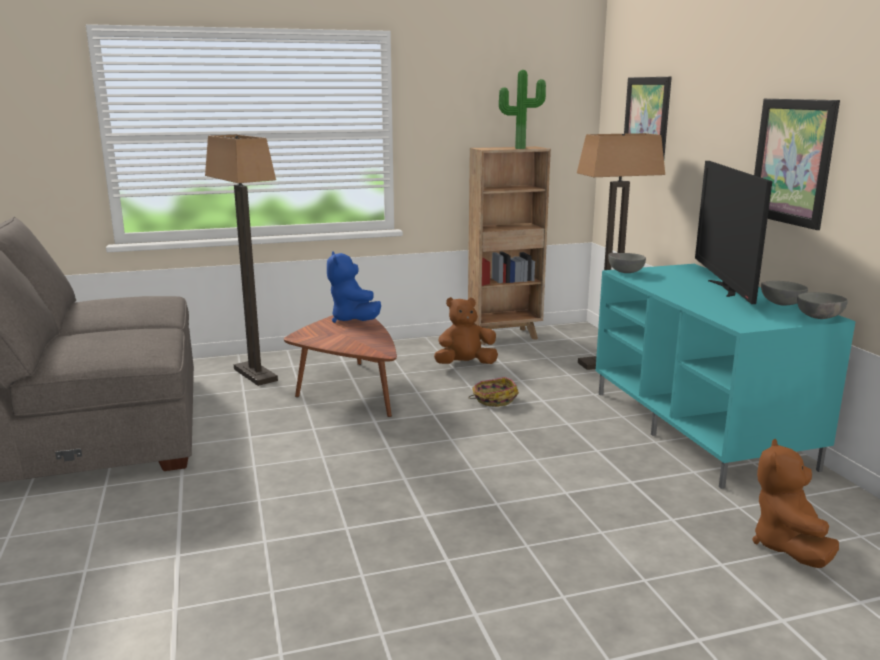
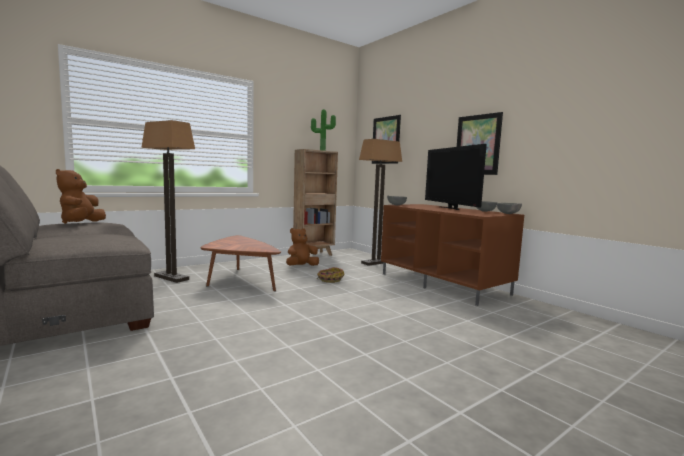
camera: 20 degrees left, 10 degrees down
blue plush toy [327,252,381,323] -> none
turquoise tv stand [596,264,856,489] -> brown tv stand [381,204,524,306]
brown plush toy [753,439,839,568] -> brown plush toy moved to [56,169,106,224]

